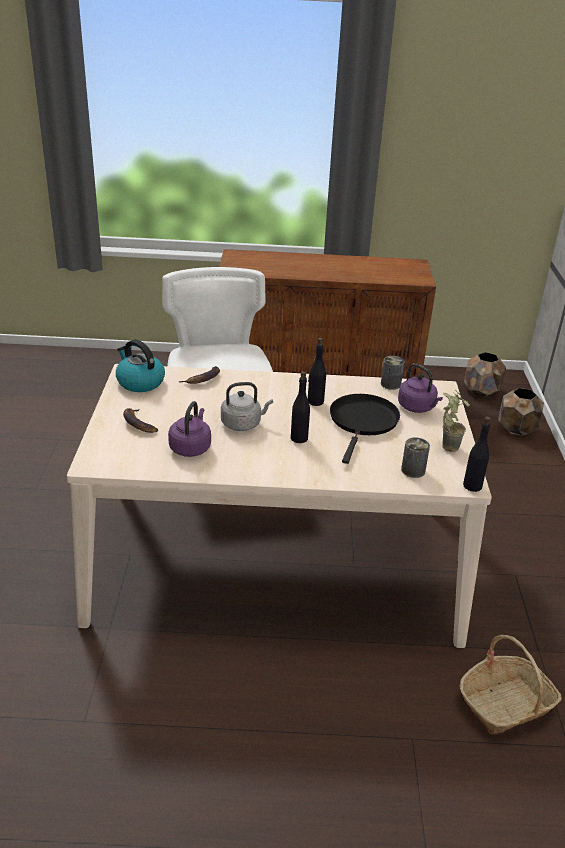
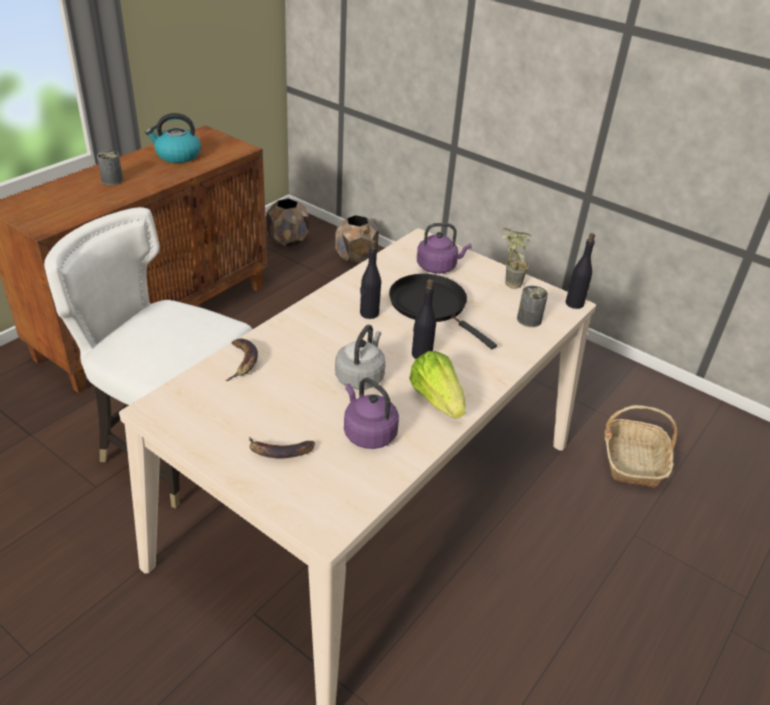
camera: 55 degrees left, 5 degrees up
kettle [116,339,165,392] -> kettle moved to [145,113,201,163]
can [381,356,404,390] -> can moved to [97,150,123,185]
none -> lettuce [409,351,466,419]

